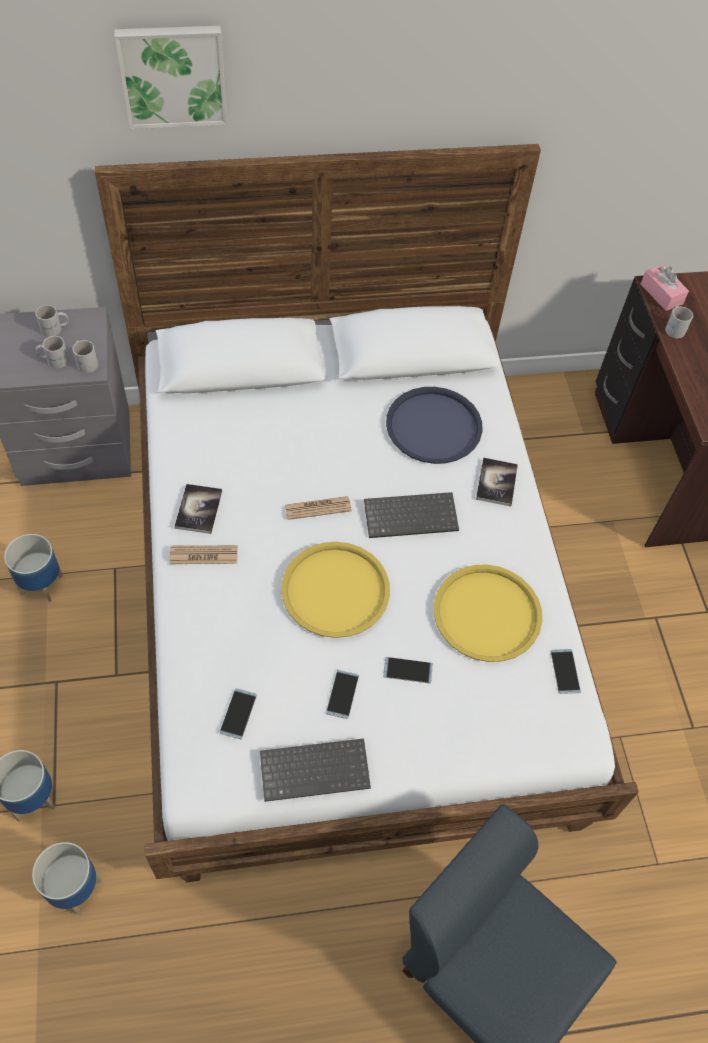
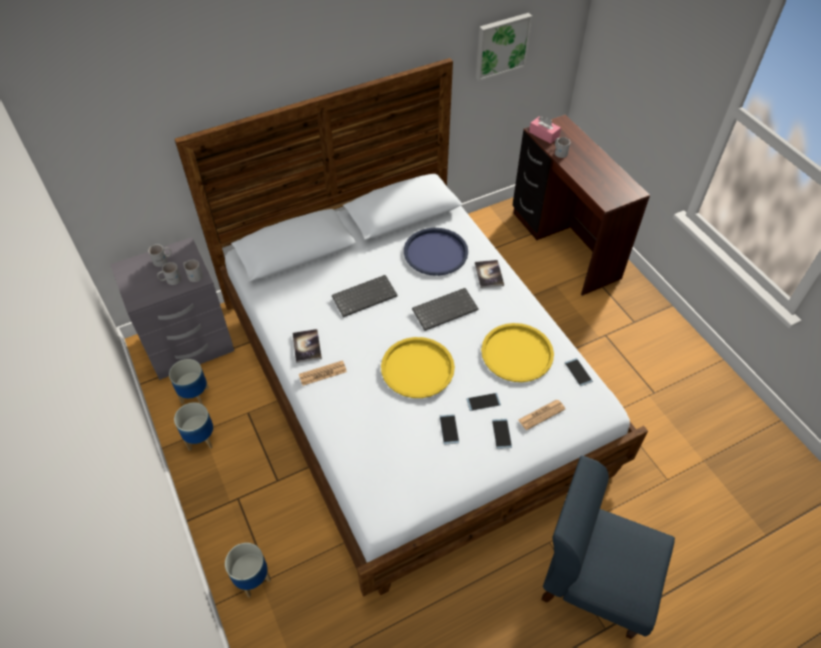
camera: 15 degrees left, 5 degrees down
planter [32,842,102,915] -> planter moved to [169,359,209,405]
picture [114,26,227,129] -> picture moved to [475,13,532,81]
phone [220,688,257,739] -> phone moved to [492,419,512,449]
keyboard [260,739,371,802] -> keyboard moved to [332,275,398,317]
newspaper [285,496,352,520] -> newspaper moved to [519,399,566,430]

